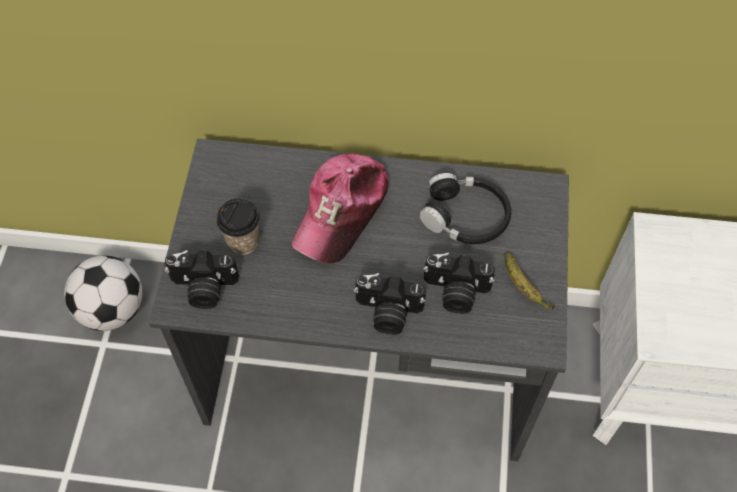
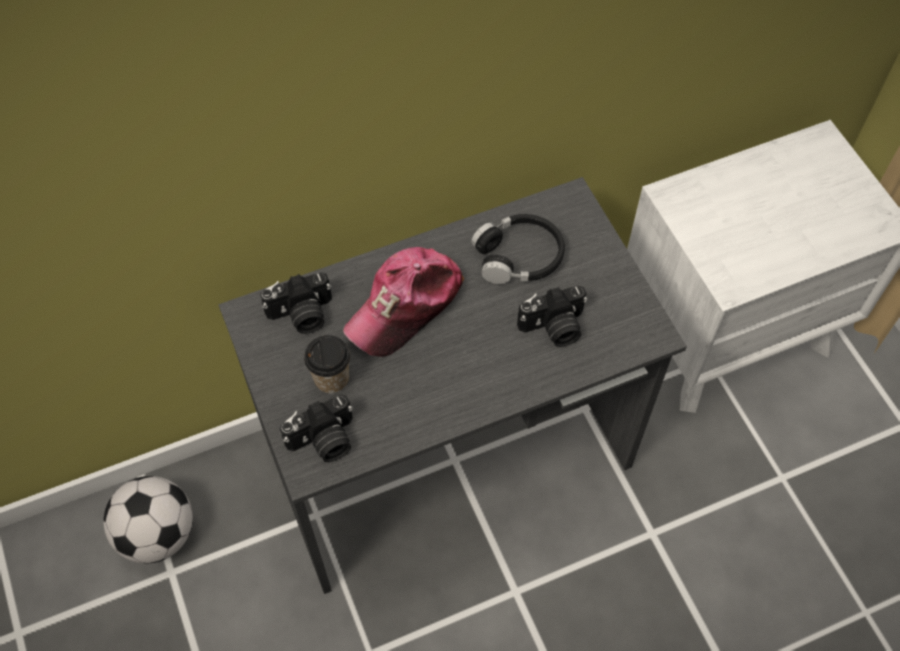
camera: 30 degrees left, 0 degrees up
cap [292,154,389,264] -> cap turned 45 degrees clockwise [343,247,464,357]
camera [354,273,426,335] -> camera moved to [260,272,332,334]
banana [505,253,555,310] -> none

